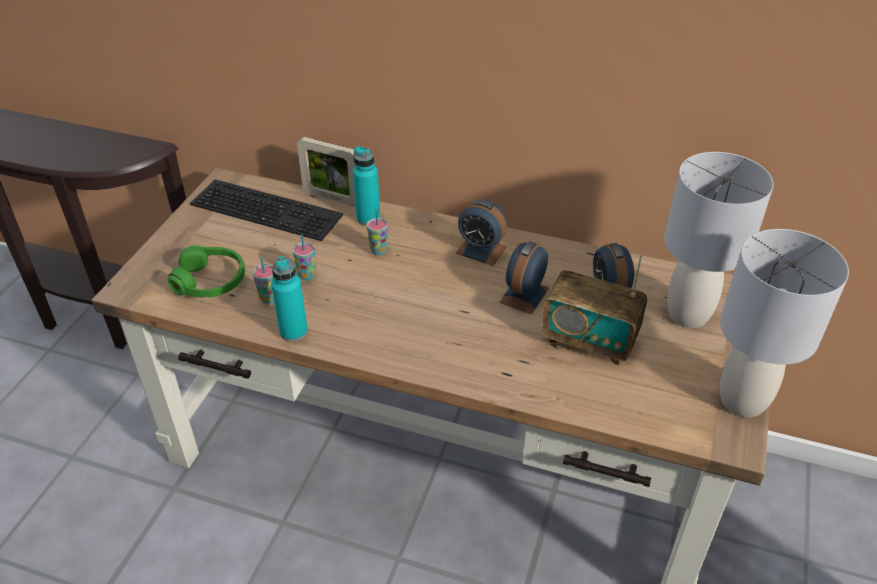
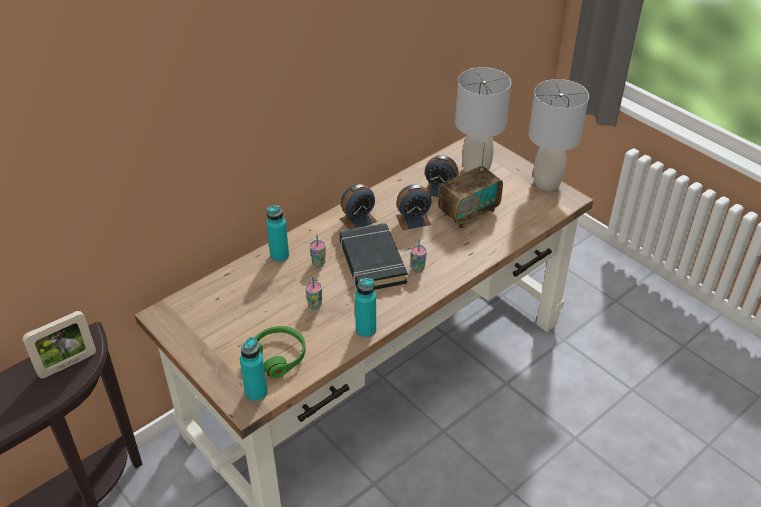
camera: 60 degrees left, 0 degrees up
keyboard [190,179,343,241] -> none
cup [252,257,274,304] -> cup moved to [411,240,427,273]
picture frame [297,137,355,206] -> picture frame moved to [22,311,96,378]
alarm clock [499,241,550,314] -> alarm clock turned 75 degrees counterclockwise [396,185,432,230]
none -> turquoise bottle [240,337,267,402]
none -> black book [340,223,407,290]

